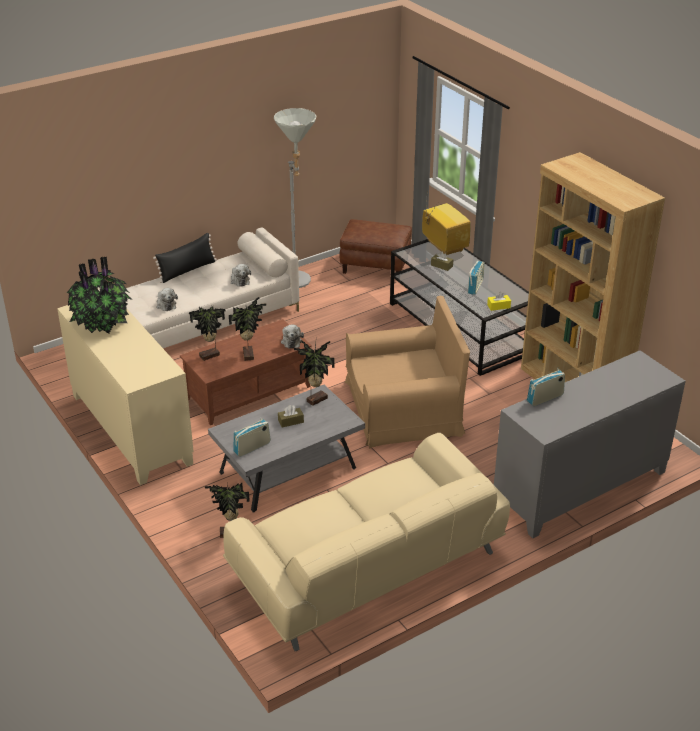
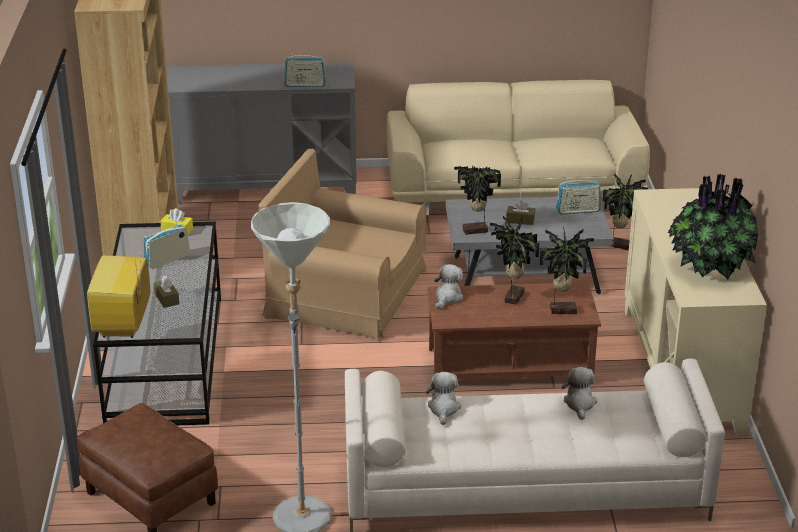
camera: 150 degrees left, 5 degrees down
black pillow [153,233,217,283] -> none

